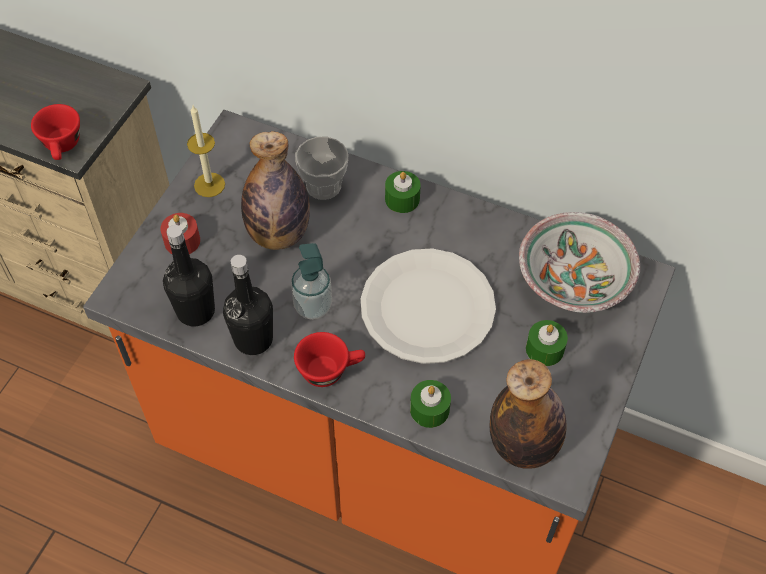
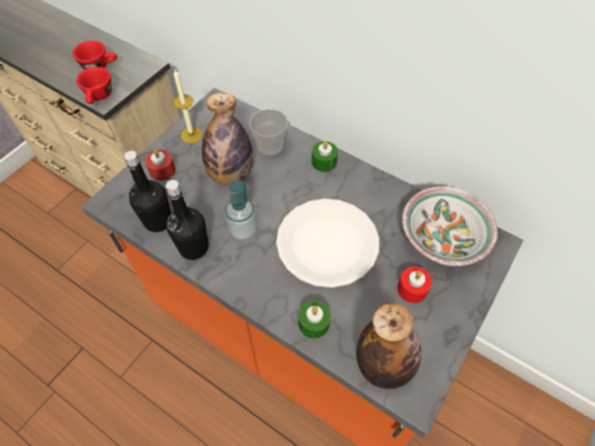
camera: 10 degrees right, 0 degrees up
red cup [294,332,365,387] -> red cup moved to [73,41,117,70]
green candle [526,320,568,366] -> red candle [397,267,432,303]

